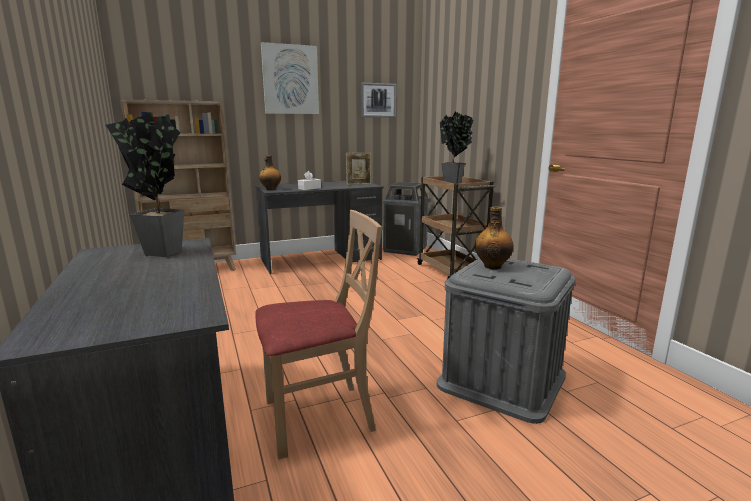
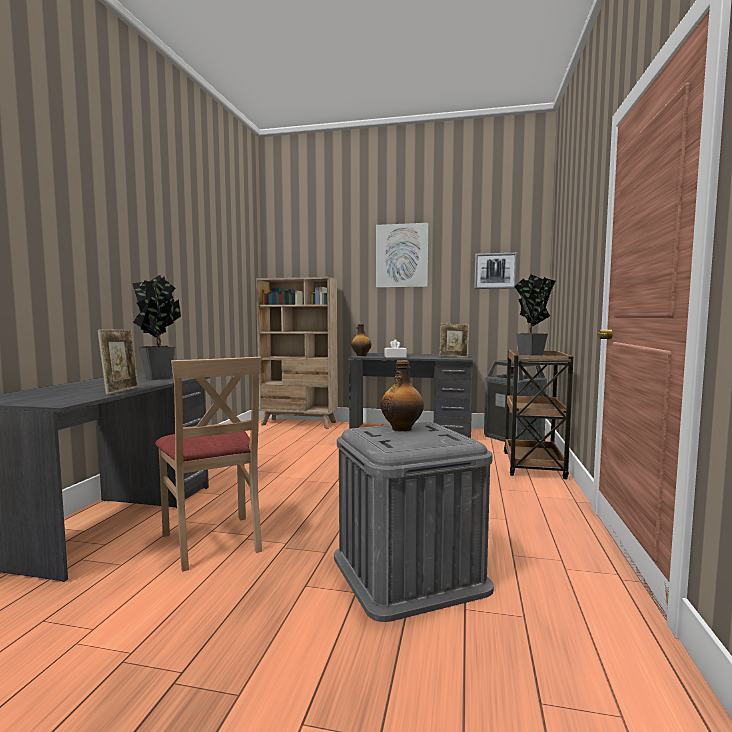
camera: 35 degrees right, 10 degrees down
beige chair [255,210,382,459] -> beige chair turned 45 degrees clockwise [155,357,262,572]
none -> picture frame [98,329,139,395]

